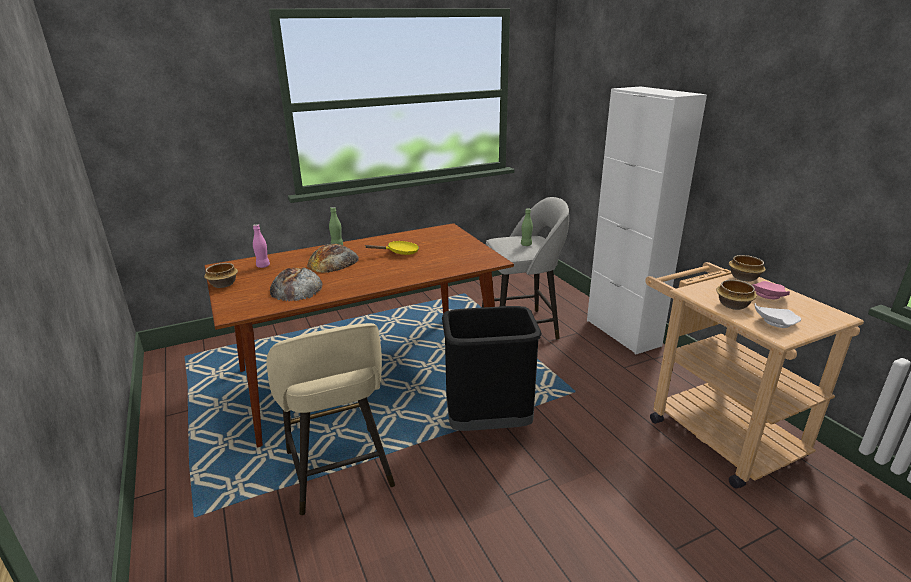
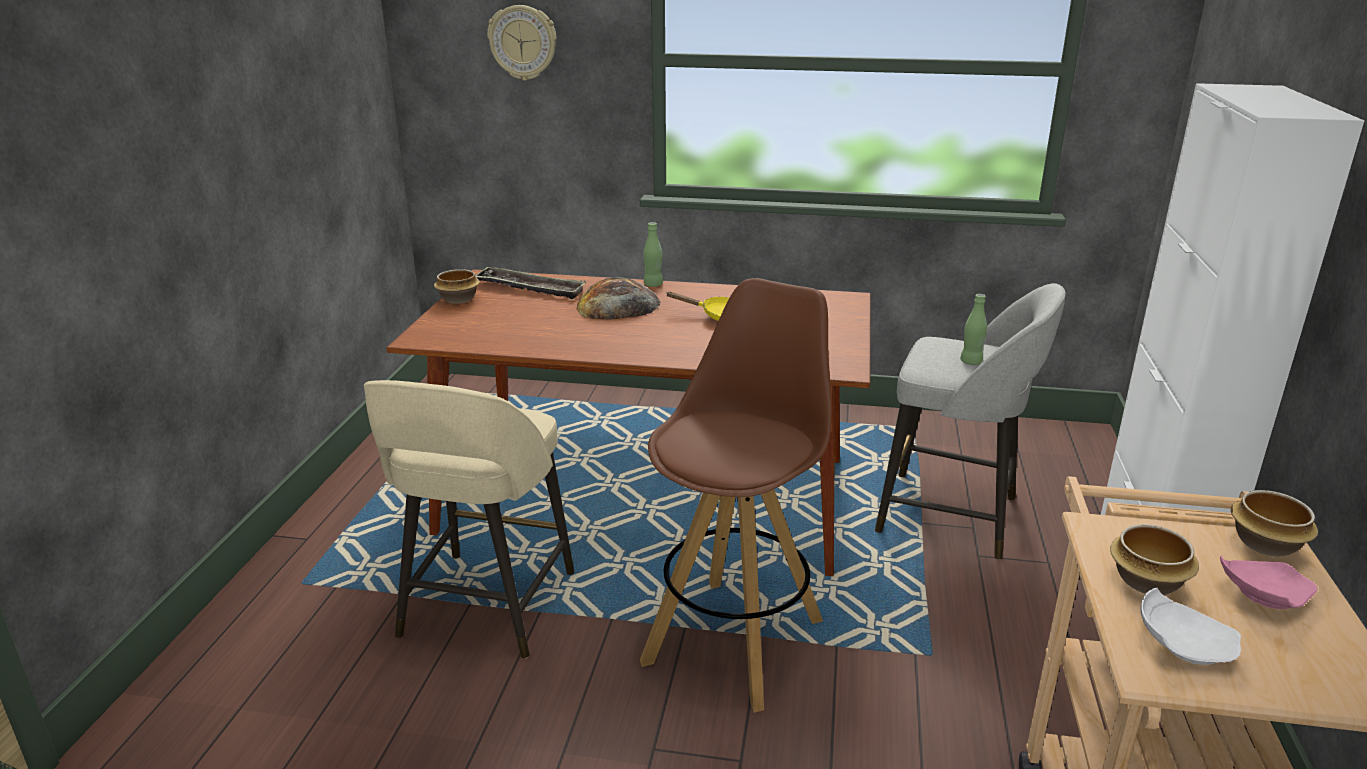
camera: 35 degrees right, 0 degrees up
pink bottle [253,224,270,268] -> tray [475,266,586,299]
bread [270,267,323,302] -> none
black trash can [442,306,542,431] -> brown stool [640,278,832,713]
none -> wall clock [487,5,557,81]

